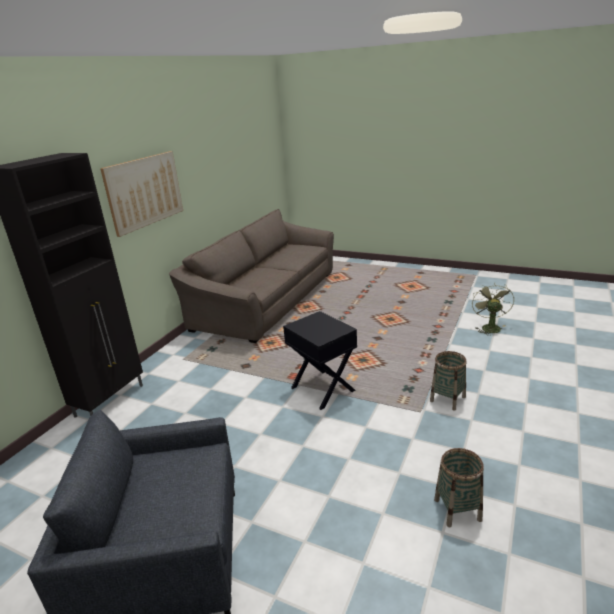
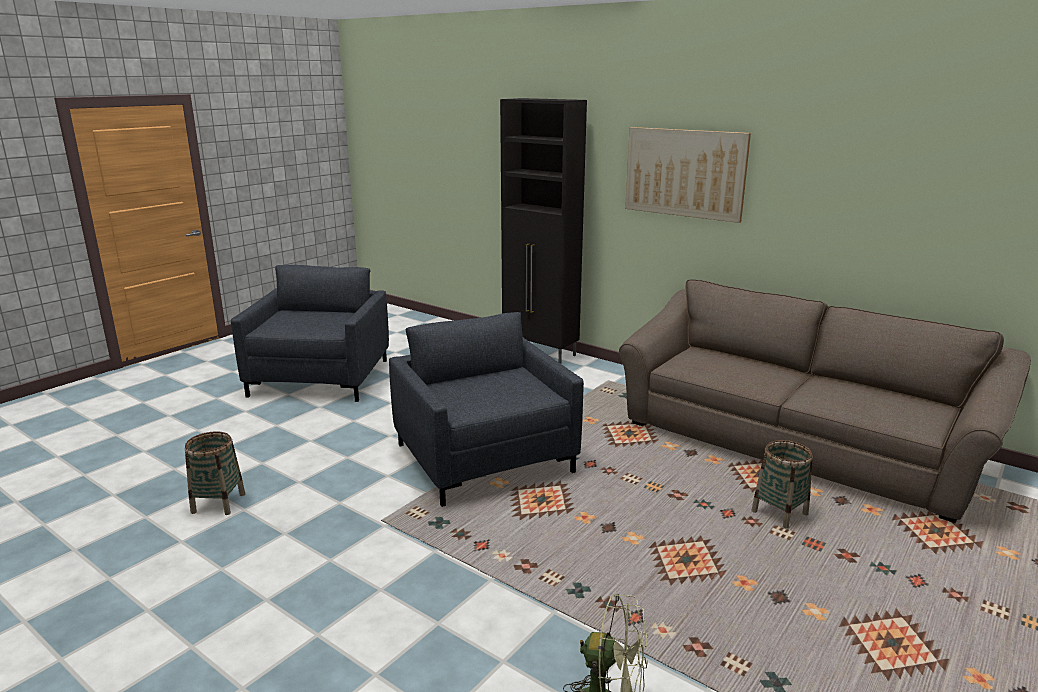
camera: 100 degrees right, 5 degrees down
black side table [283,311,357,410] -> grey armchair [389,312,584,507]
basket [430,351,467,410] -> basket moved to [751,440,813,529]

